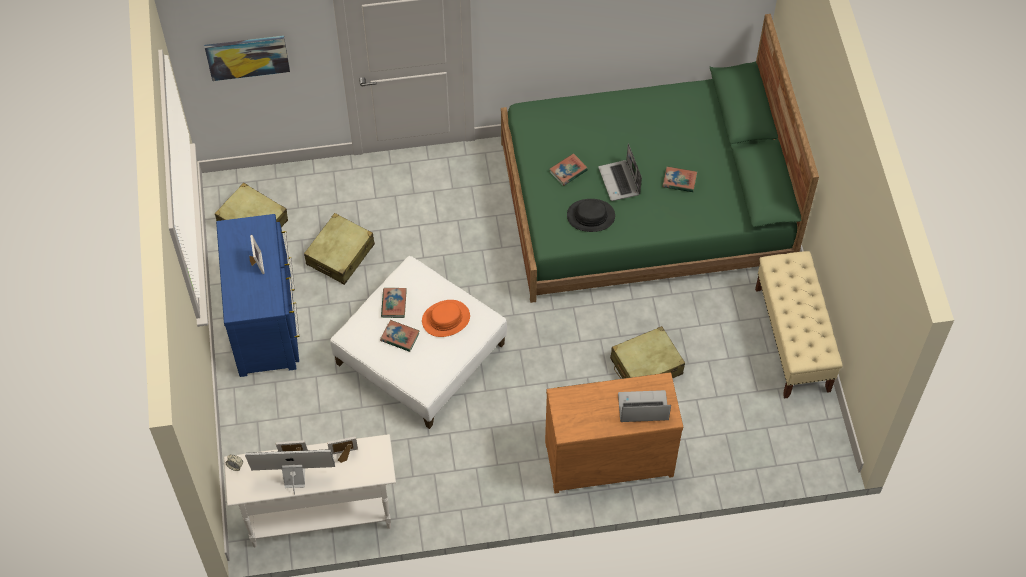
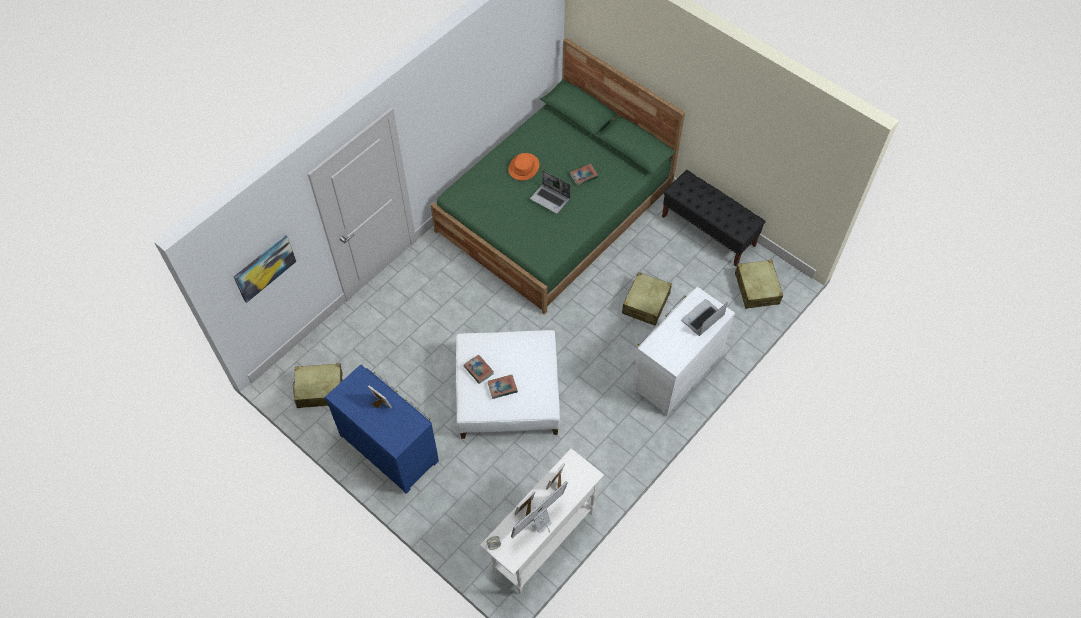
camera: 40 degrees left, 0 degrees up
beige suitcase [304,213,375,285] -> beige suitcase moved to [735,260,783,309]
orange hat [422,300,470,337] -> orange hat moved to [508,153,539,181]
brown dresser [545,372,683,493] -> white dresser [632,287,735,416]
book [550,153,588,186] -> none
black hat [567,199,615,232] -> none
beige bench [755,251,843,399] -> black bench [662,170,766,267]

